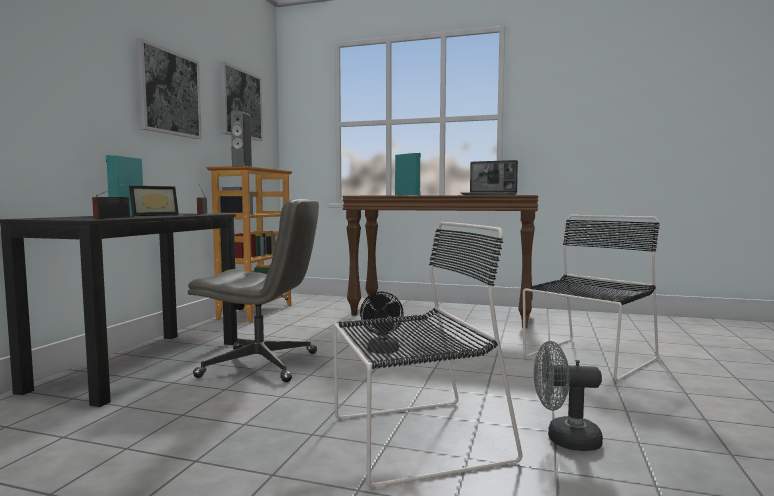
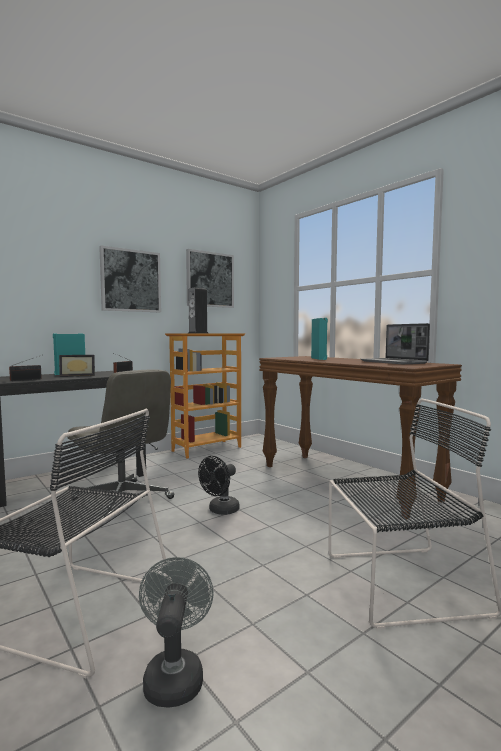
camera: 35 degrees right, 0 degrees up
grey fan [534,341,603,451] -> grey fan turned 45 degrees clockwise [139,557,214,708]

